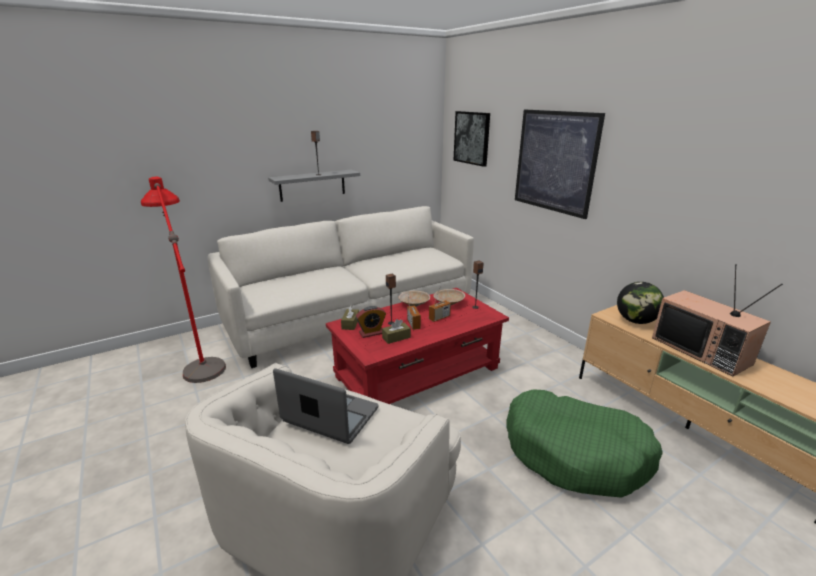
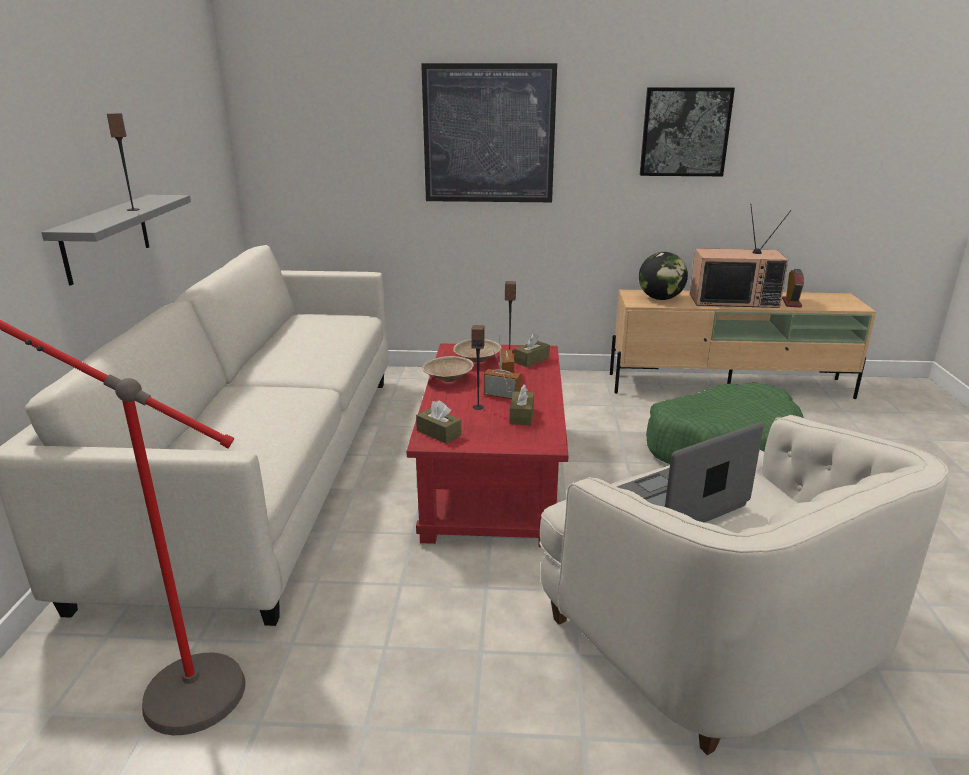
camera: 55 degrees left, 0 degrees up
alarm clock [356,306,386,338] -> alarm clock moved to [782,269,804,308]
picture [453,111,490,167] -> picture moved to [640,87,735,176]
none -> brown tissue box [514,334,550,367]

